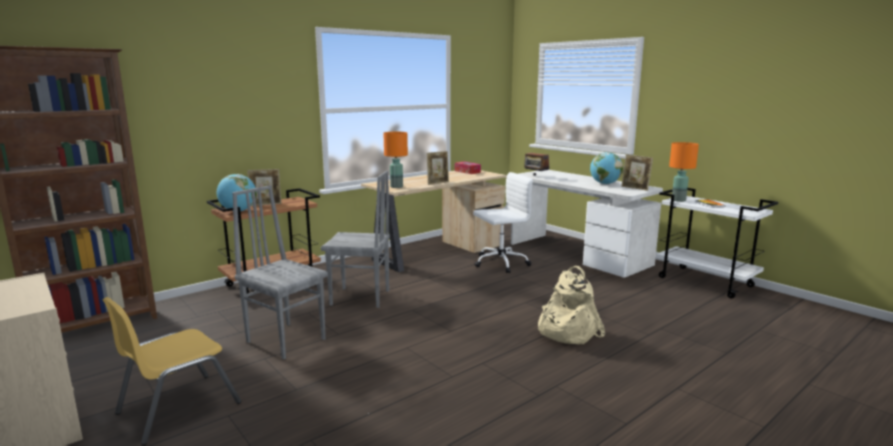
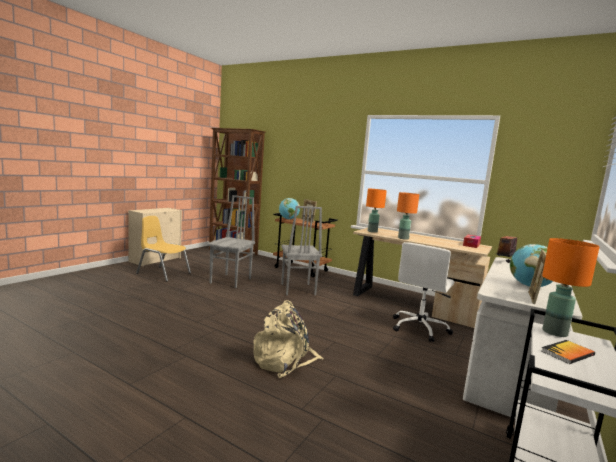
camera: 70 degrees right, 5 degrees down
picture frame [426,151,449,185] -> orange table lamp [397,192,419,240]
white office chair [473,172,533,273] -> white office chair turned 75 degrees clockwise [393,242,454,342]

